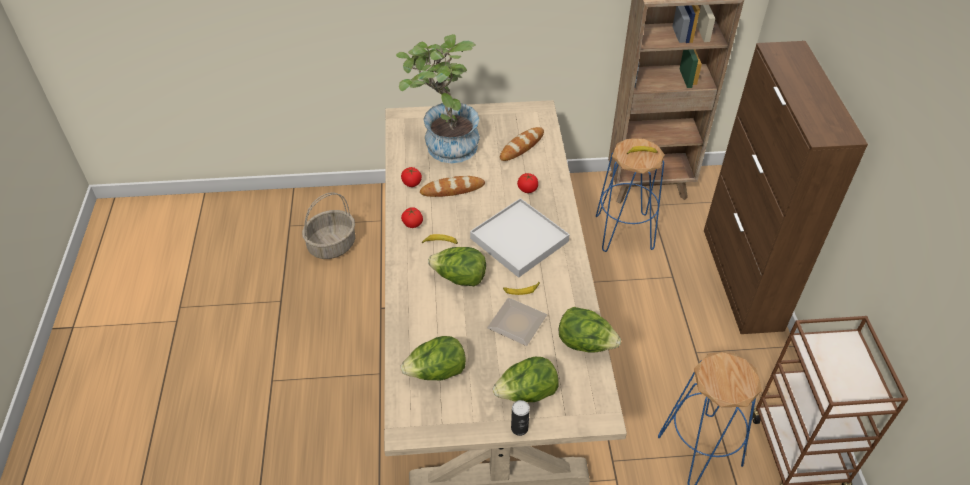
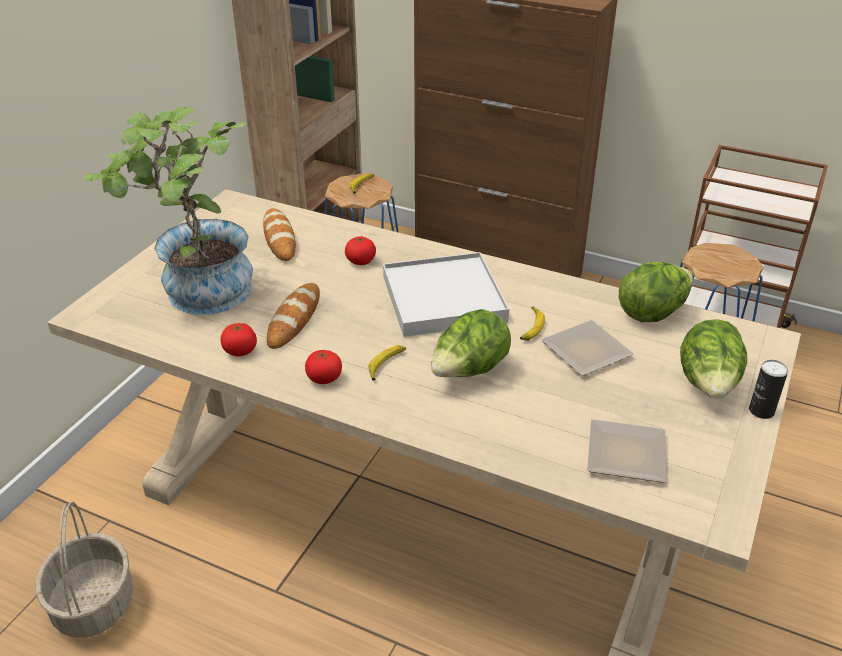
camera: 60 degrees left, 10 degrees down
lettuce [401,336,466,381] -> plate [587,419,667,483]

